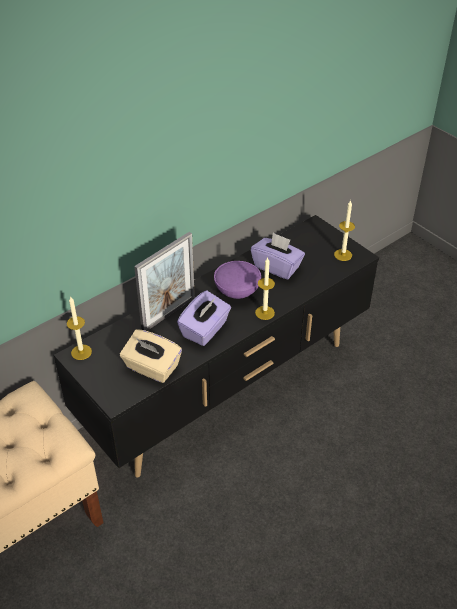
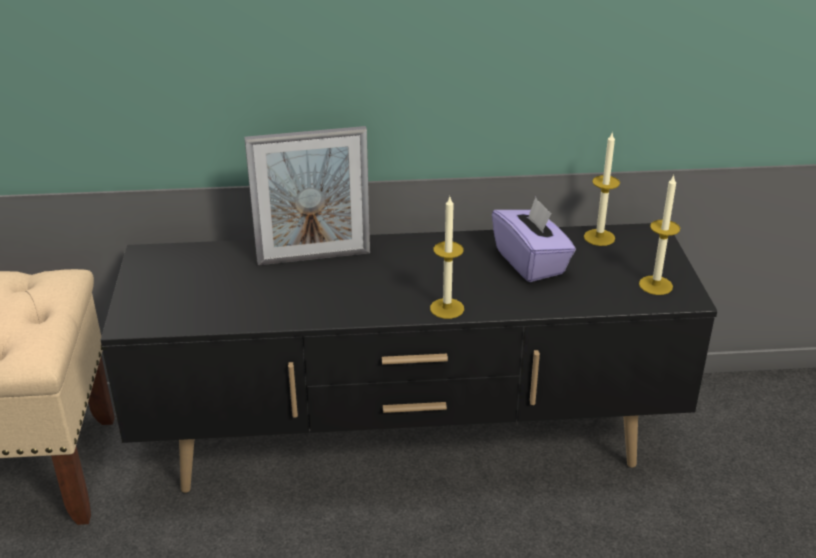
camera: 35 degrees right, 10 degrees down
candle [67,296,92,360] -> candle moved to [584,133,620,246]
beige tissue box [120,329,182,383] -> none
purple tissue box [177,290,231,346] -> none
purple bowl [214,261,261,299] -> none

